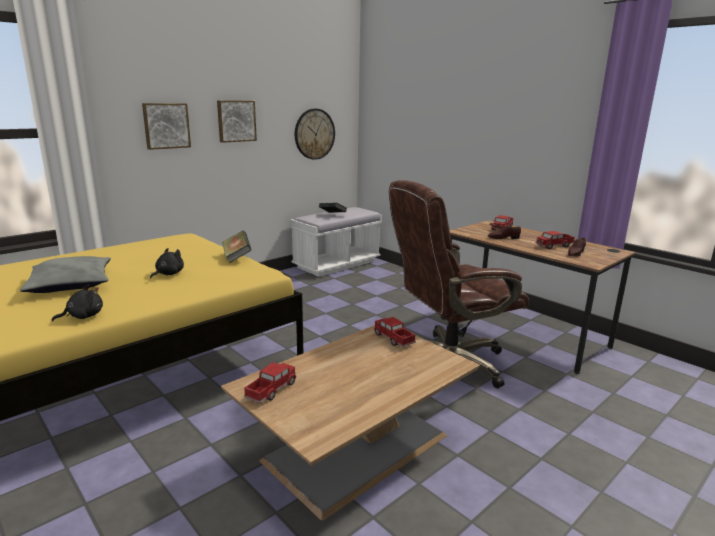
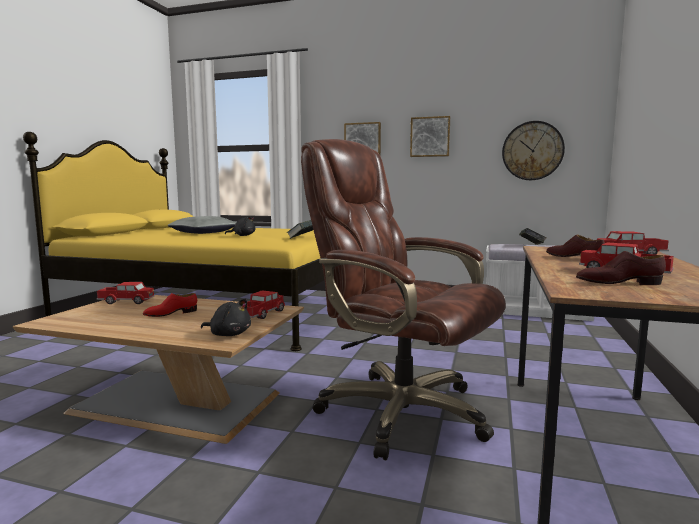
camera: 60 degrees right, 10 degrees down
black plush toy [52,284,103,322] -> black plush toy moved to [201,299,251,336]
none -> red shoe [143,293,197,317]

